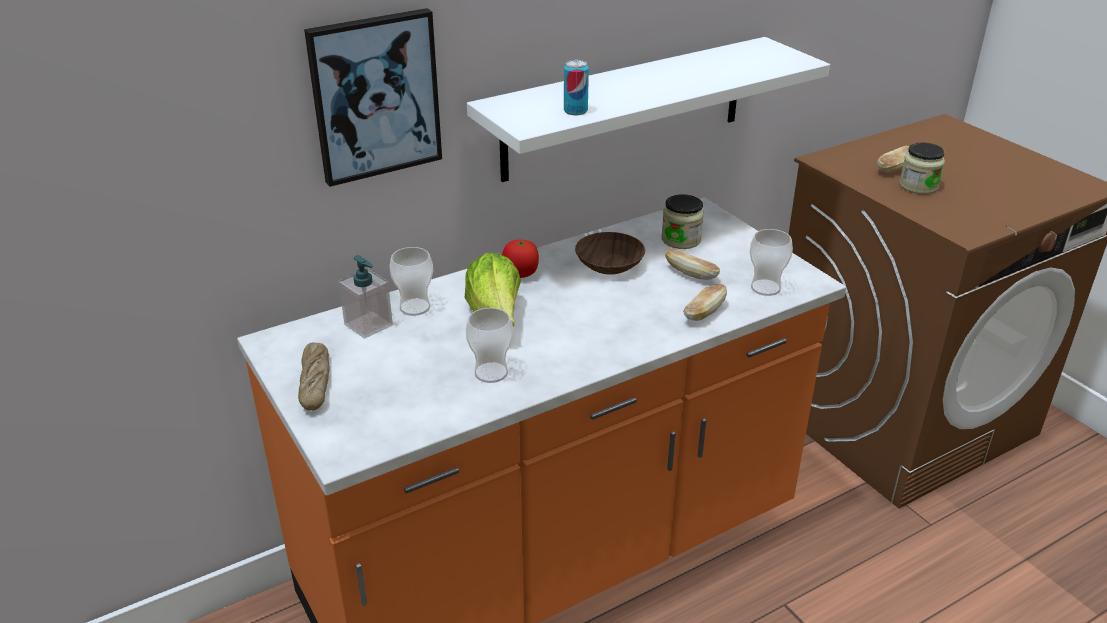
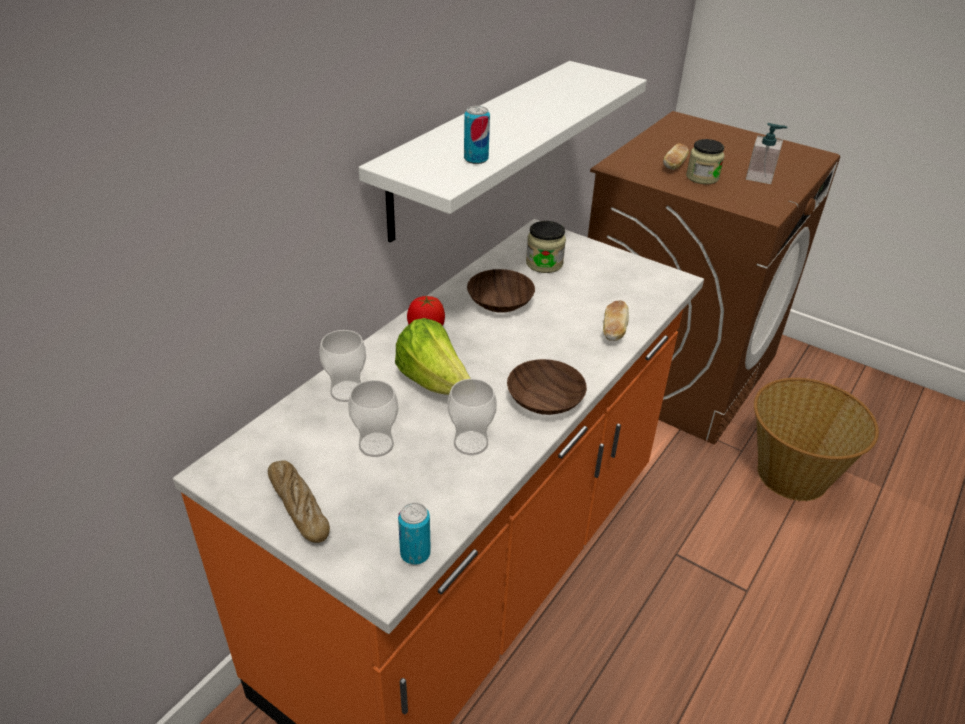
camera: 25 degrees left, 5 degrees up
picture [304,8,442,187] -> none
soap dispenser [338,255,393,339] -> soap dispenser moved to [746,123,787,184]
bread [665,248,720,280] -> none
cup [750,229,793,296] -> cup moved to [348,380,398,457]
none -> can [398,502,431,565]
none -> brown bowl [507,359,587,415]
none -> basket [754,378,879,501]

